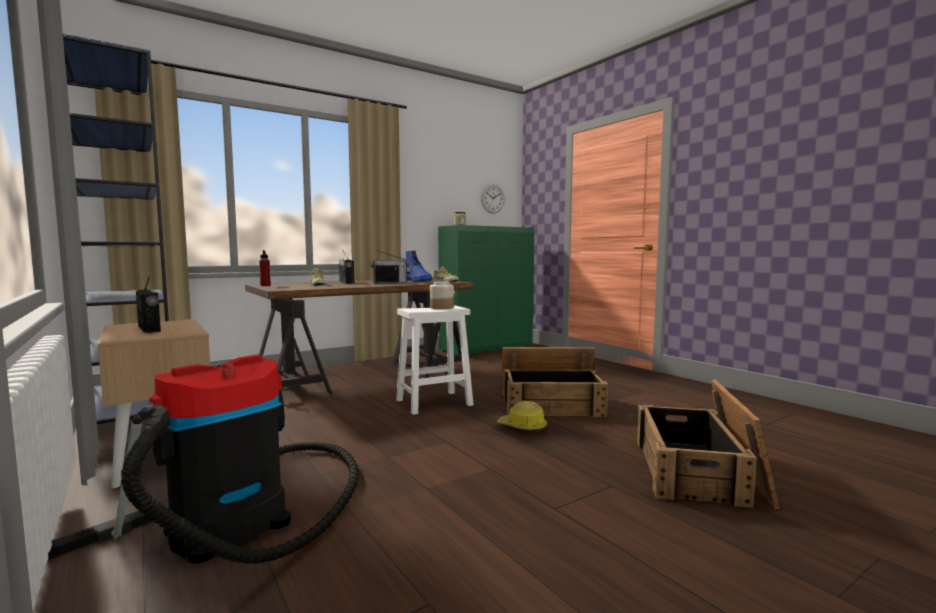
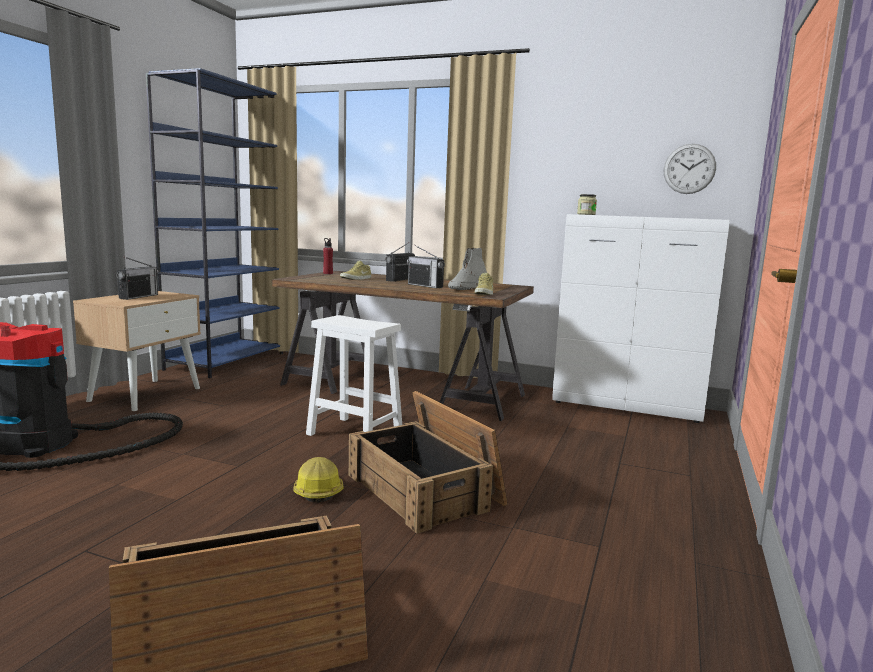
camera: 55 degrees right, 5 degrees up
blue boot [406,250,433,282] -> grey boot [448,248,487,290]
jar [430,281,454,309] -> none
green cabinet [438,225,534,355] -> white cabinet [552,214,730,423]

